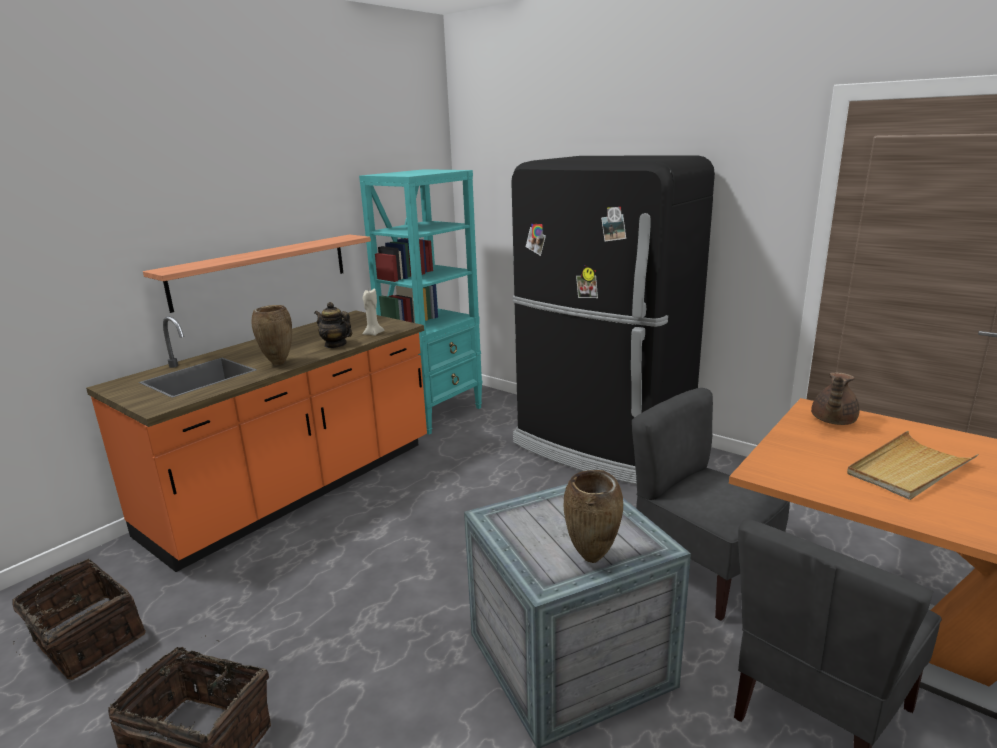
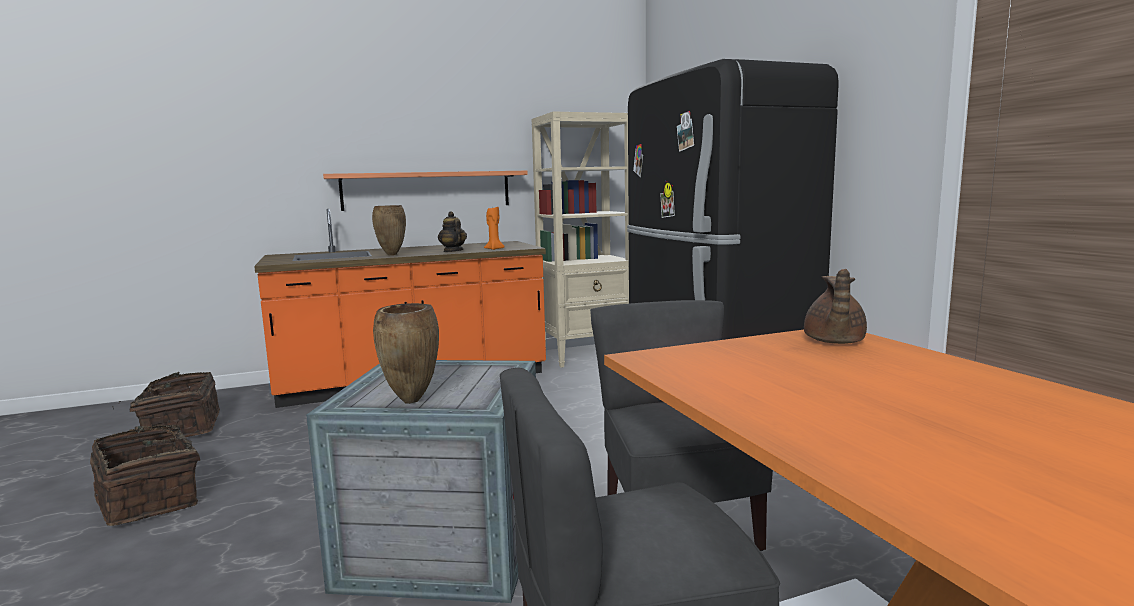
camera: 30 degrees right, 10 degrees down
turquoise bookcase [359,169,482,435] -> beige bookcase [532,111,629,368]
beige candle [363,288,384,336] -> orange candle [484,207,505,250]
brown teapot [811,372,860,425] -> brown teapot turned 45 degrees counterclockwise [804,269,867,344]
beige tray [847,431,979,500] -> none

